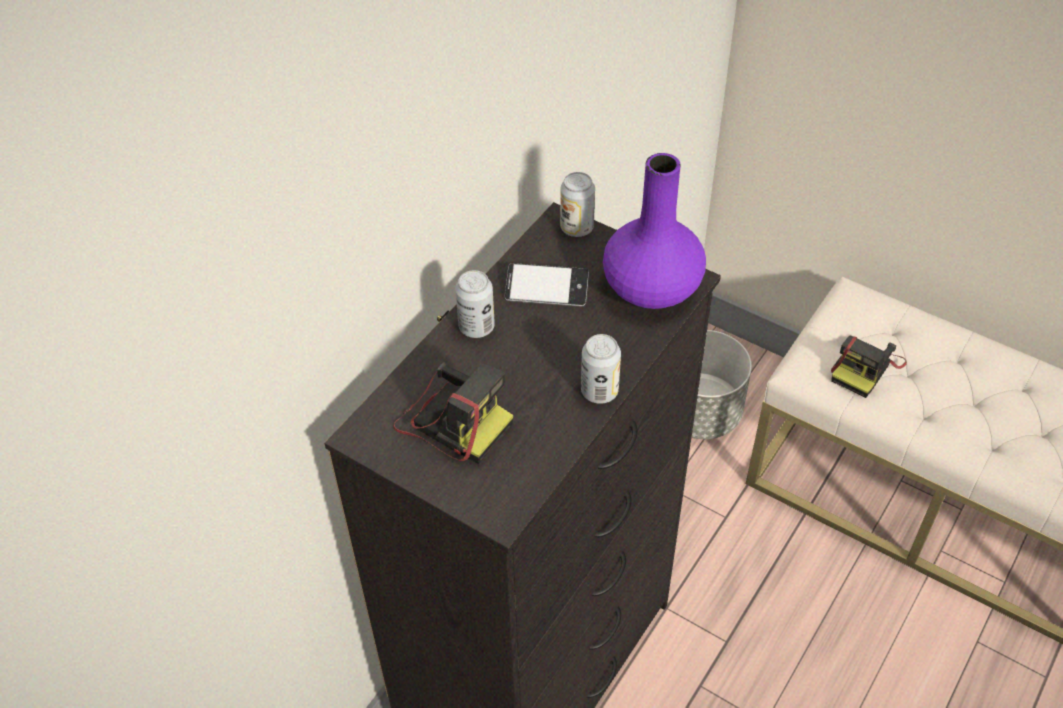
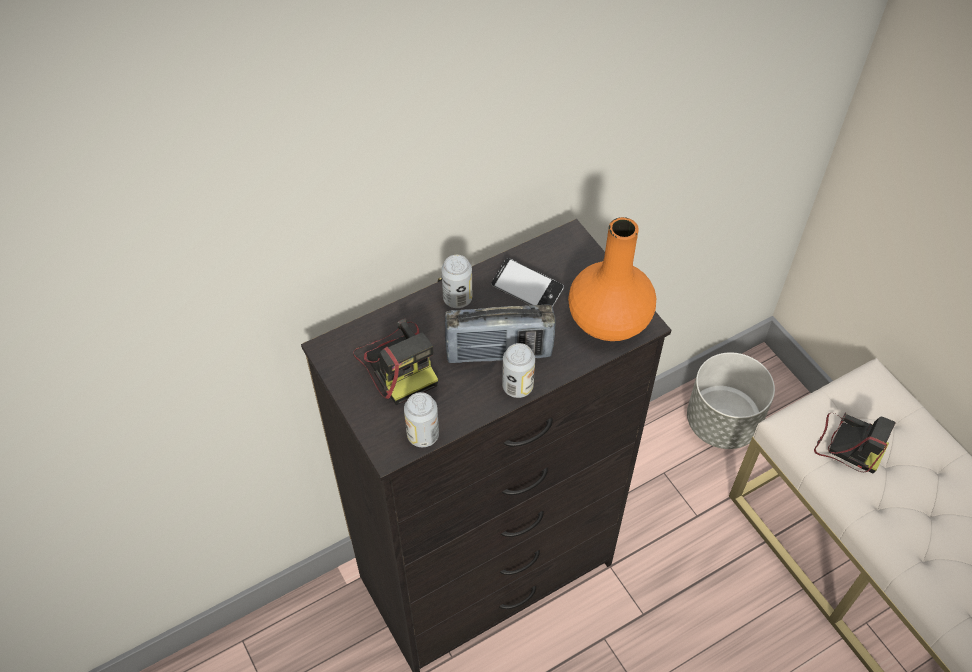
camera: 25 degrees right, 5 degrees up
can [560,172,595,237] -> can moved to [404,392,439,447]
purple vase [603,153,706,309] -> orange vase [568,217,656,341]
camera [831,336,907,398] -> camera turned 120 degrees counterclockwise [814,412,895,474]
none -> radio [445,304,556,363]

